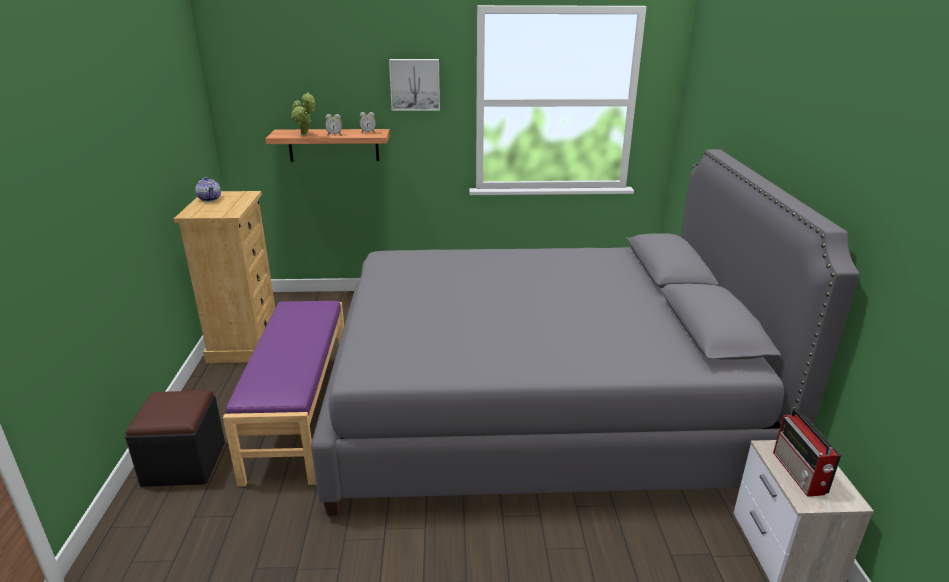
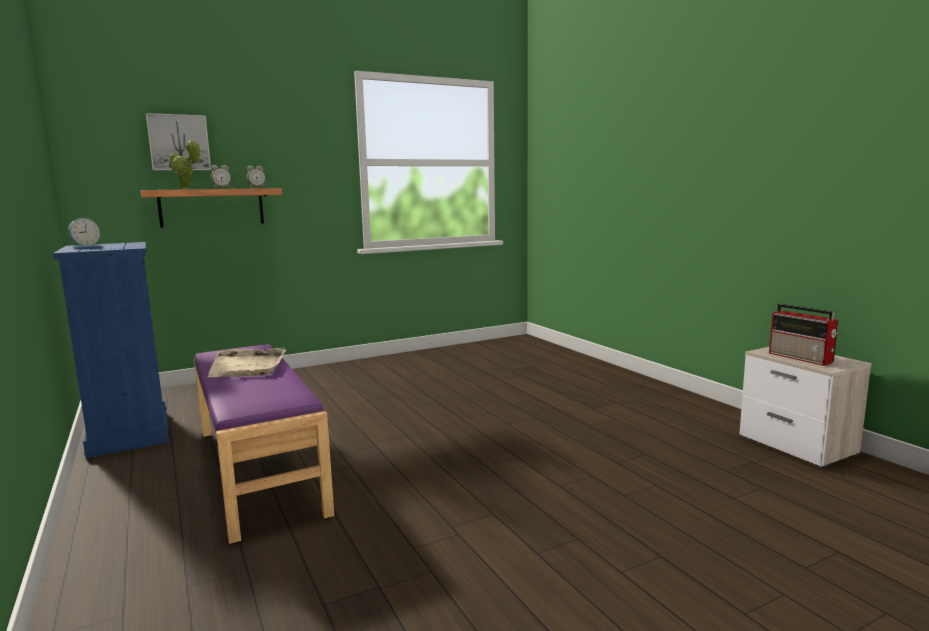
camera: 25 degrees left, 15 degrees down
black ottoman [125,390,225,487] -> none
beige dresser [174,191,275,363] -> blue dresser [53,242,169,458]
teapot [195,177,221,202] -> alarm clock [68,218,102,248]
grey bed [311,149,859,516] -> none
picture [389,59,440,111] -> picture moved to [146,113,211,170]
none -> beige tray [208,347,286,377]

